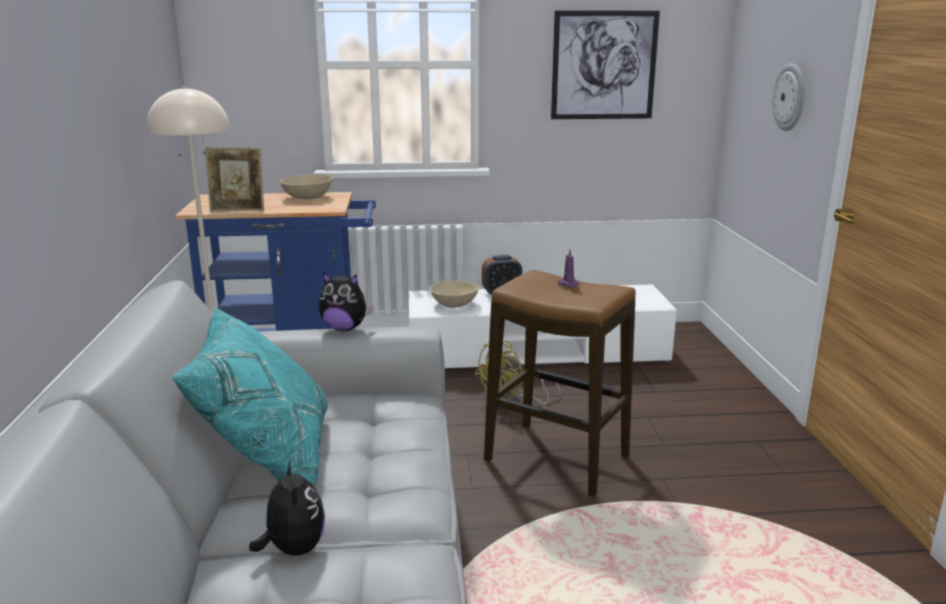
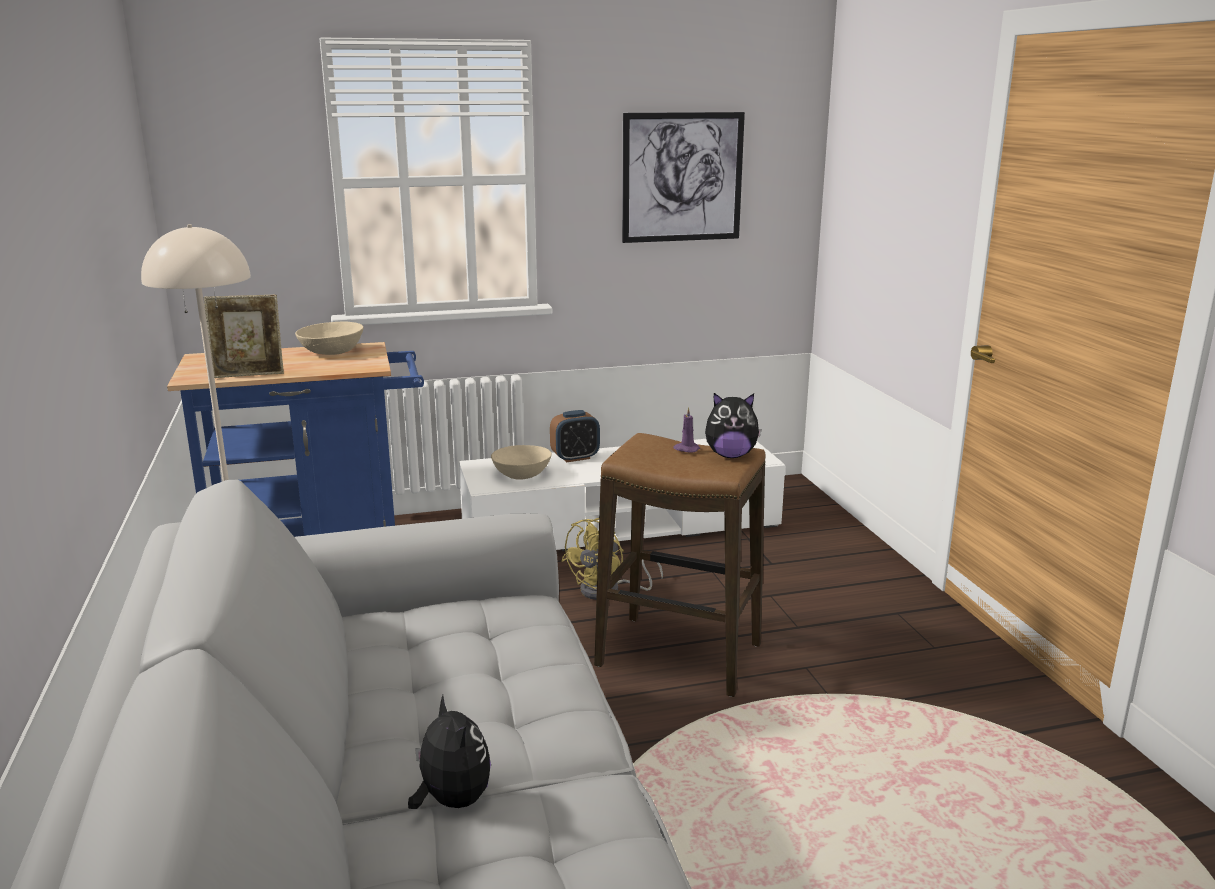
camera: 10 degrees left, 0 degrees up
turquoise pillow [172,306,328,486] -> none
plush toy [319,272,374,331] -> plush toy moved to [705,393,762,458]
wall clock [772,64,805,131] -> none

